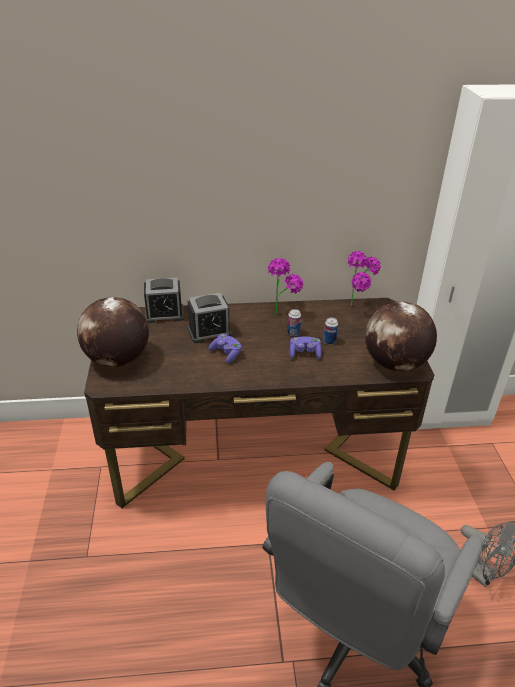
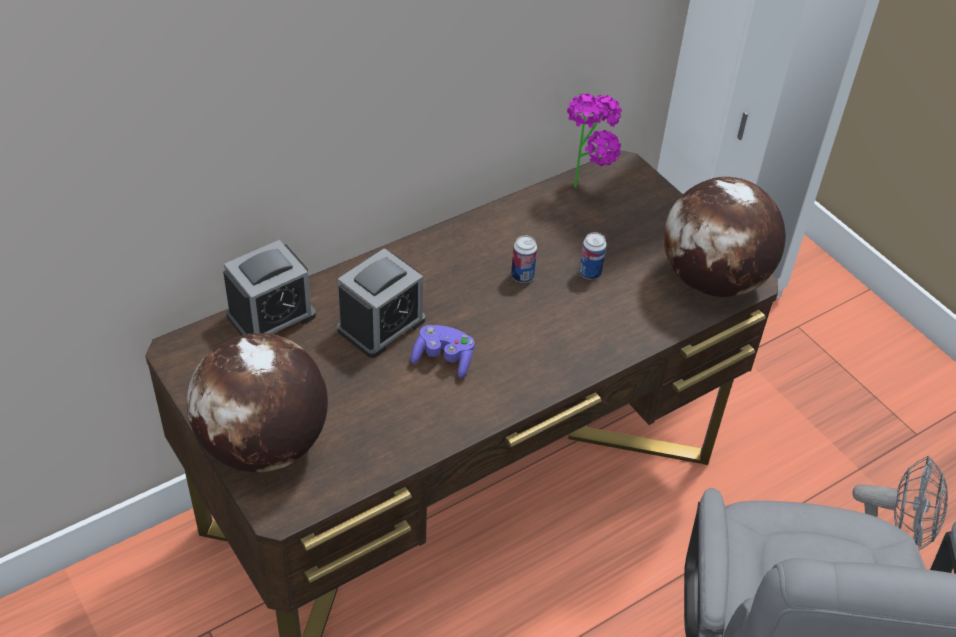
camera: 30 degrees left, 10 degrees up
potted plant [268,258,303,315] -> none
purple game controller [290,336,321,359] -> none

